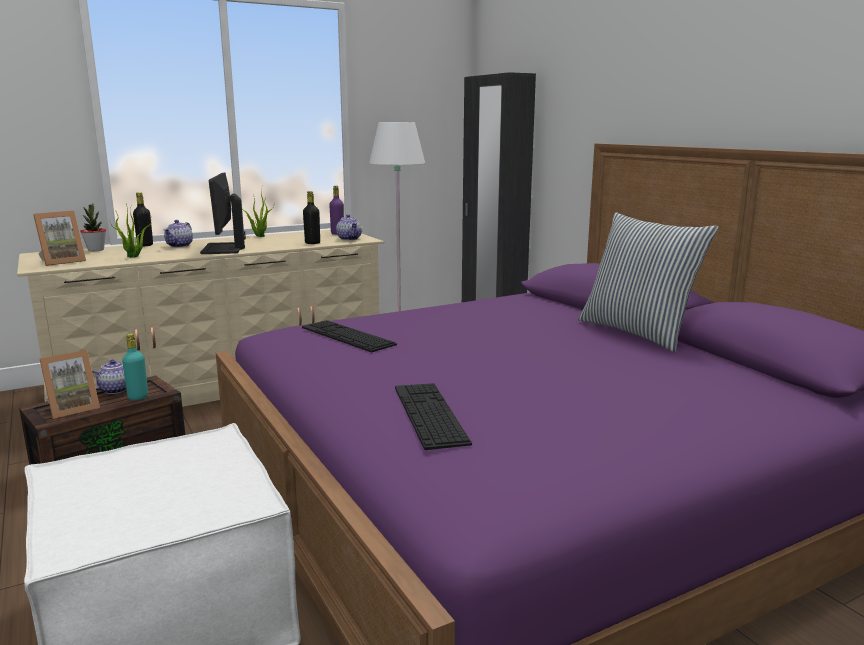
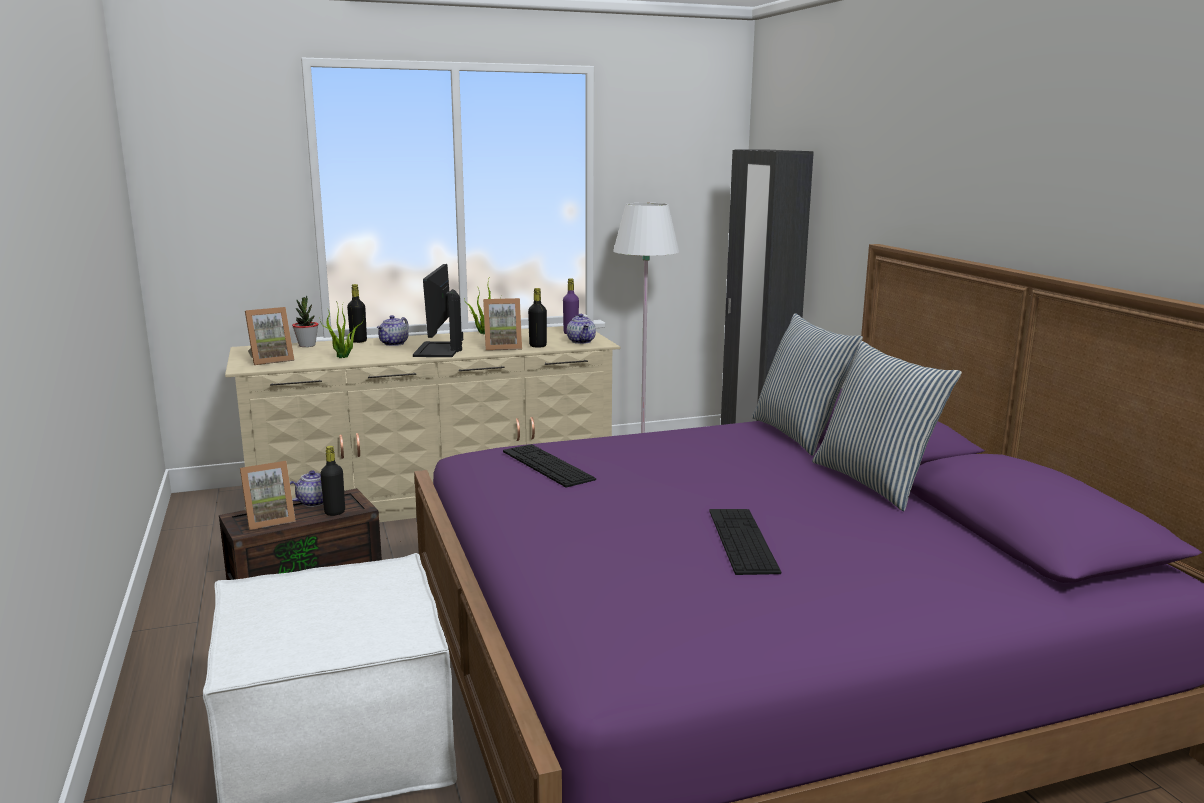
camera: 10 degrees right, 0 degrees up
turquoise bottle [122,333,148,400] -> black bottle [320,446,345,516]
keyboard [395,383,472,450] -> keyboard moved to [709,509,781,575]
none -> picture frame [483,298,522,351]
none -> pillow [752,313,863,456]

